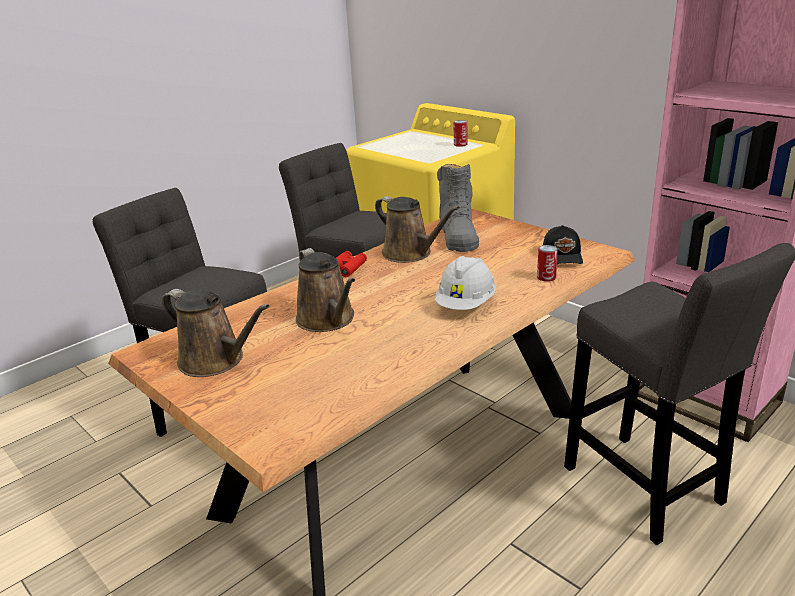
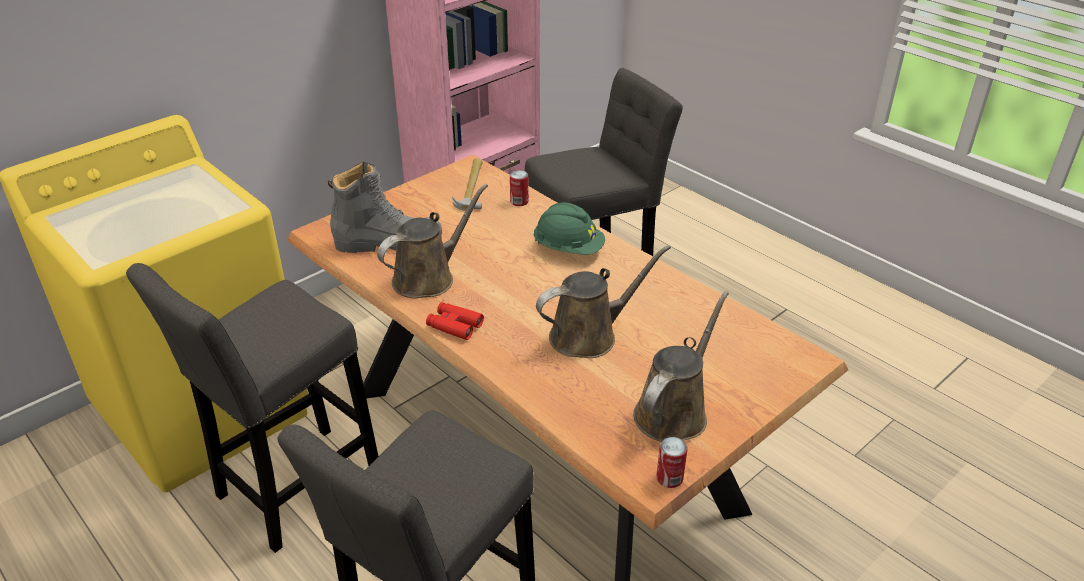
camera: 90 degrees left, 10 degrees up
white hard hat [435,256,496,310] -> green hard hat [533,202,605,255]
can [453,120,467,147] -> can moved to [657,437,687,488]
black cap [543,225,583,264] -> hammer [452,158,483,211]

